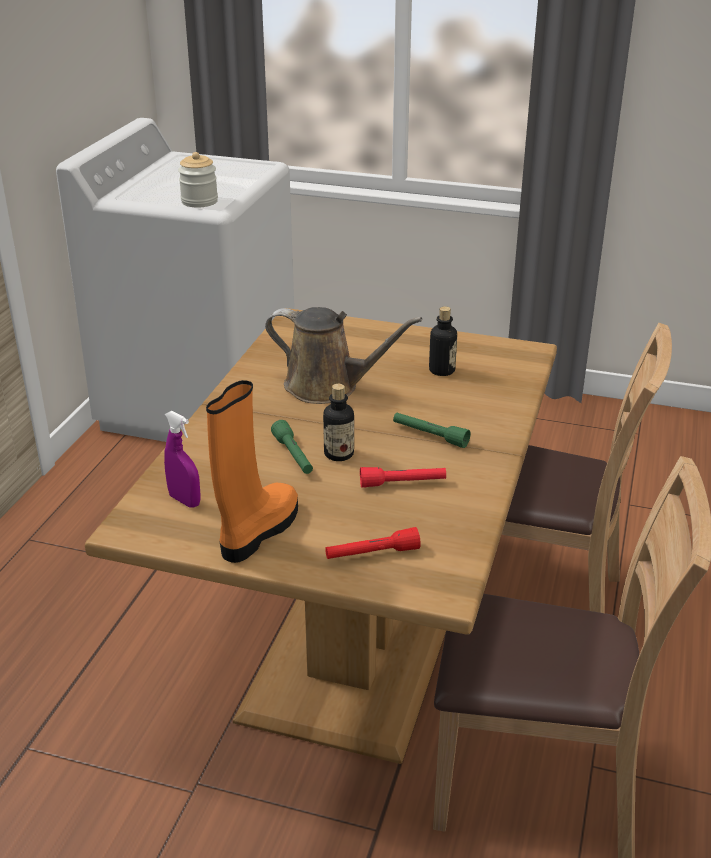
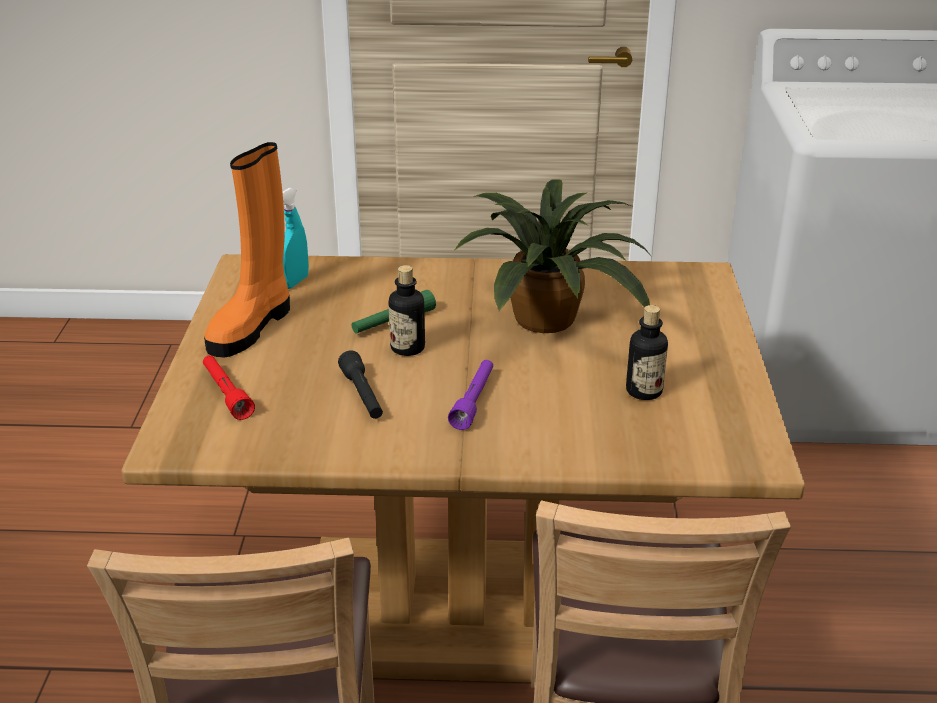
camera: 75 degrees right, 0 degrees up
purple spray bottle [164,411,201,508] -> turquoise spray bottle [283,188,309,289]
jar [178,152,218,207] -> none
orange boot [206,380,298,563] -> orange boot turned 105 degrees clockwise [204,142,290,358]
brown watering can [265,307,422,404] -> potted plant [455,180,653,333]
red flashlight [360,467,446,488] -> black flashlight [338,350,383,419]
green flashlight [393,413,471,448] -> purple flashlight [448,360,493,430]

